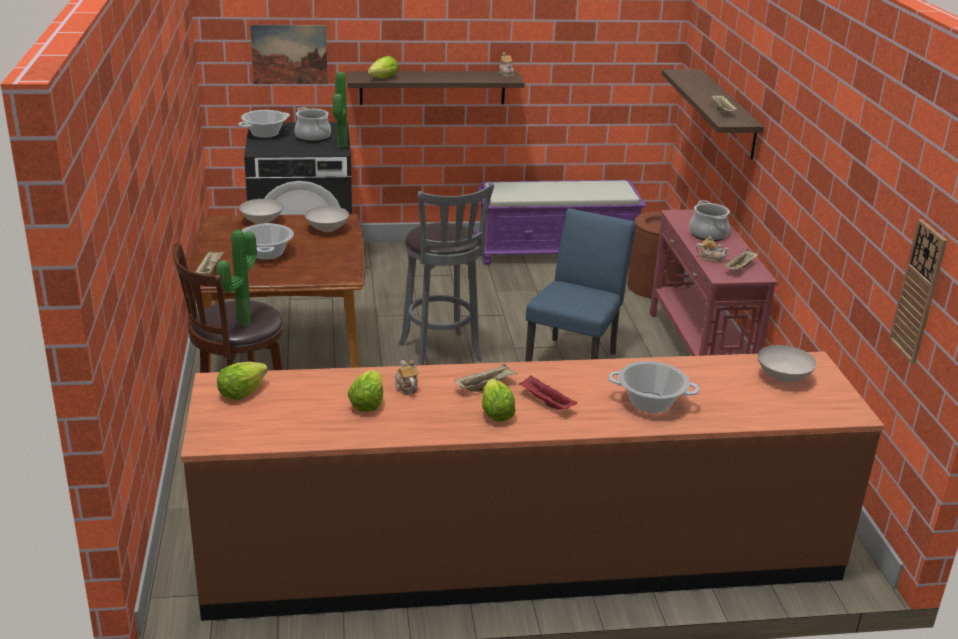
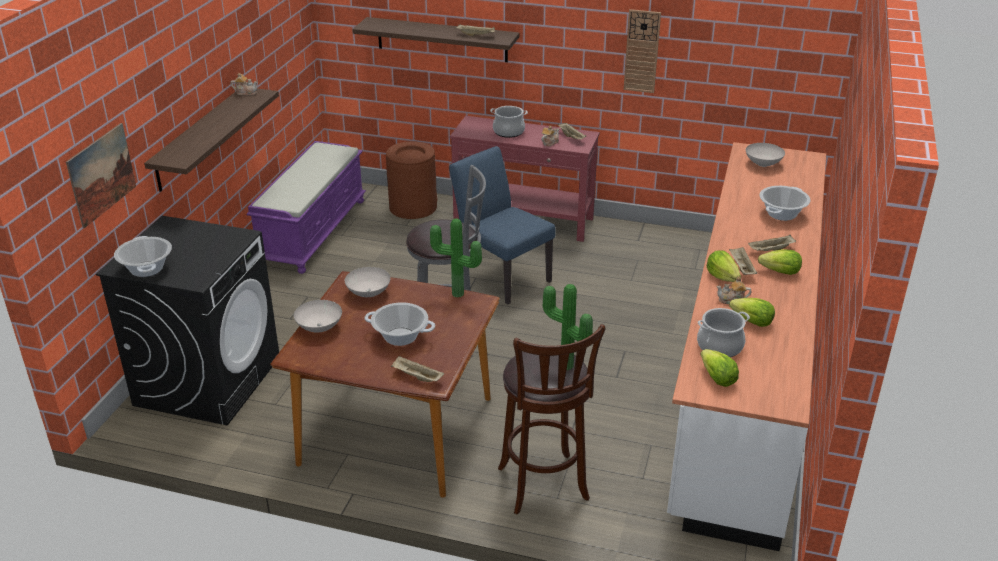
camera: 65 degrees left, 5 degrees up
brown counter [181,351,884,621] -> white counter [667,142,826,551]
cooking pot [295,107,331,142] -> cooking pot moved to [697,308,750,357]
potted plant [333,72,347,147] -> potted plant moved to [430,219,482,298]
lettuce [368,56,398,78] -> lettuce moved to [706,251,741,282]
red tray [519,376,577,410] -> beige tray [748,235,796,251]
wall clock [889,219,948,364] -> wall clock moved to [624,9,661,93]

